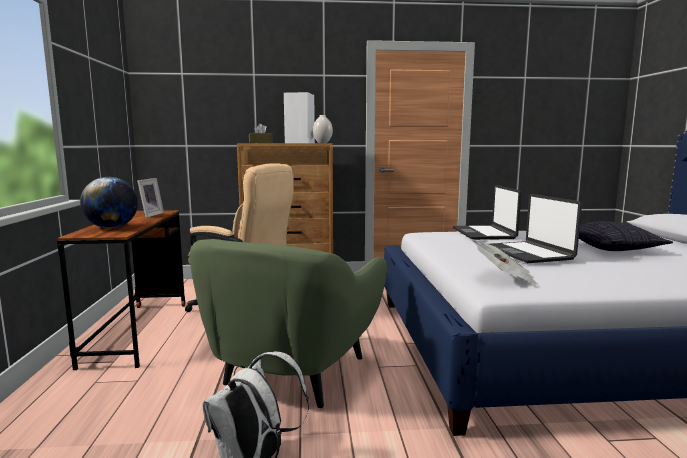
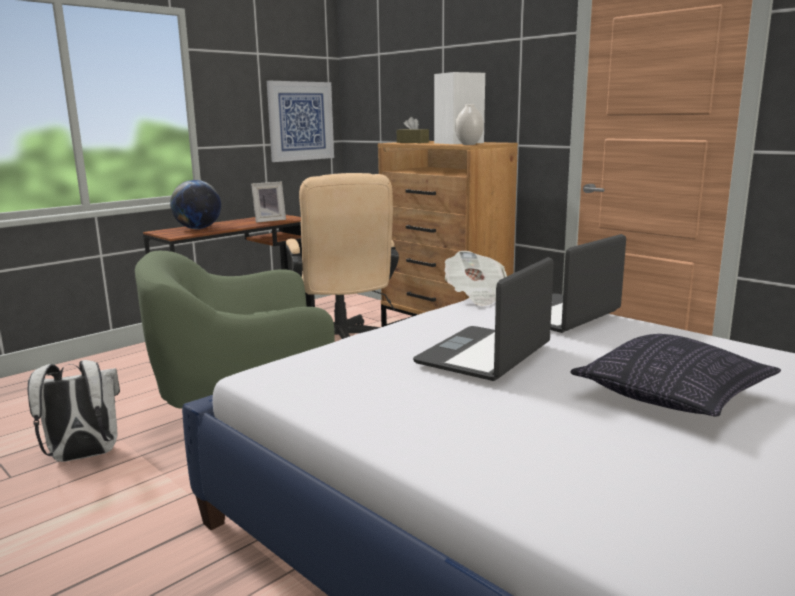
camera: 50 degrees right, 5 degrees up
newspaper [471,239,539,285] -> newspaper moved to [445,251,507,306]
none -> picture [267,81,334,162]

